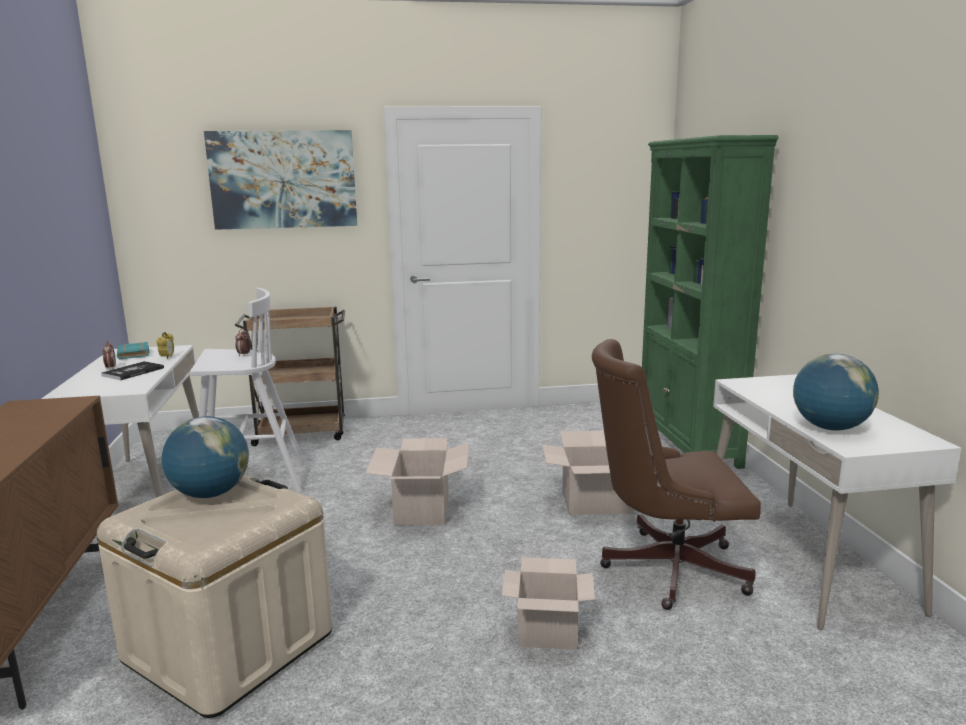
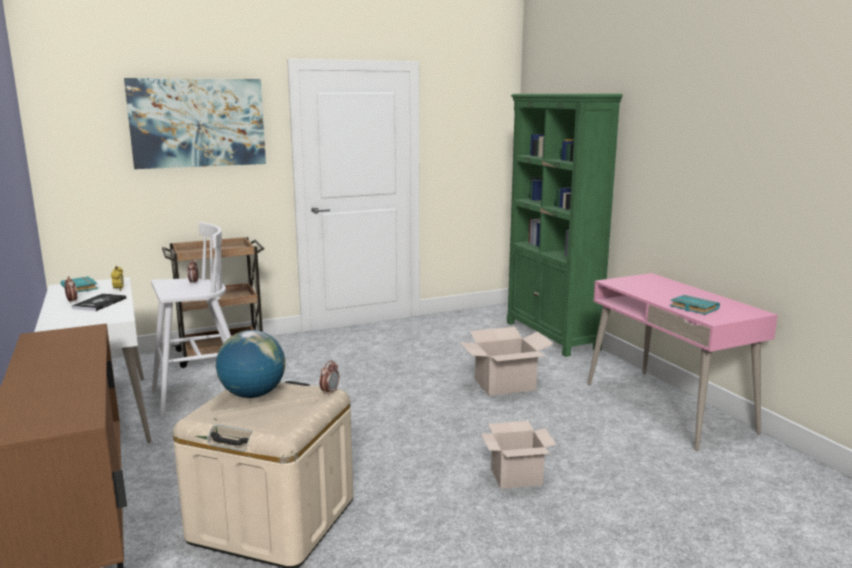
camera: 15 degrees left, 0 degrees up
cardboard box [366,438,469,526] -> none
brown office chair [592,339,761,610] -> none
white desk [713,374,961,630] -> pink desk [587,273,778,451]
globe [793,354,879,431] -> turquoise book [670,295,720,315]
none -> alarm clock [319,360,339,396]

